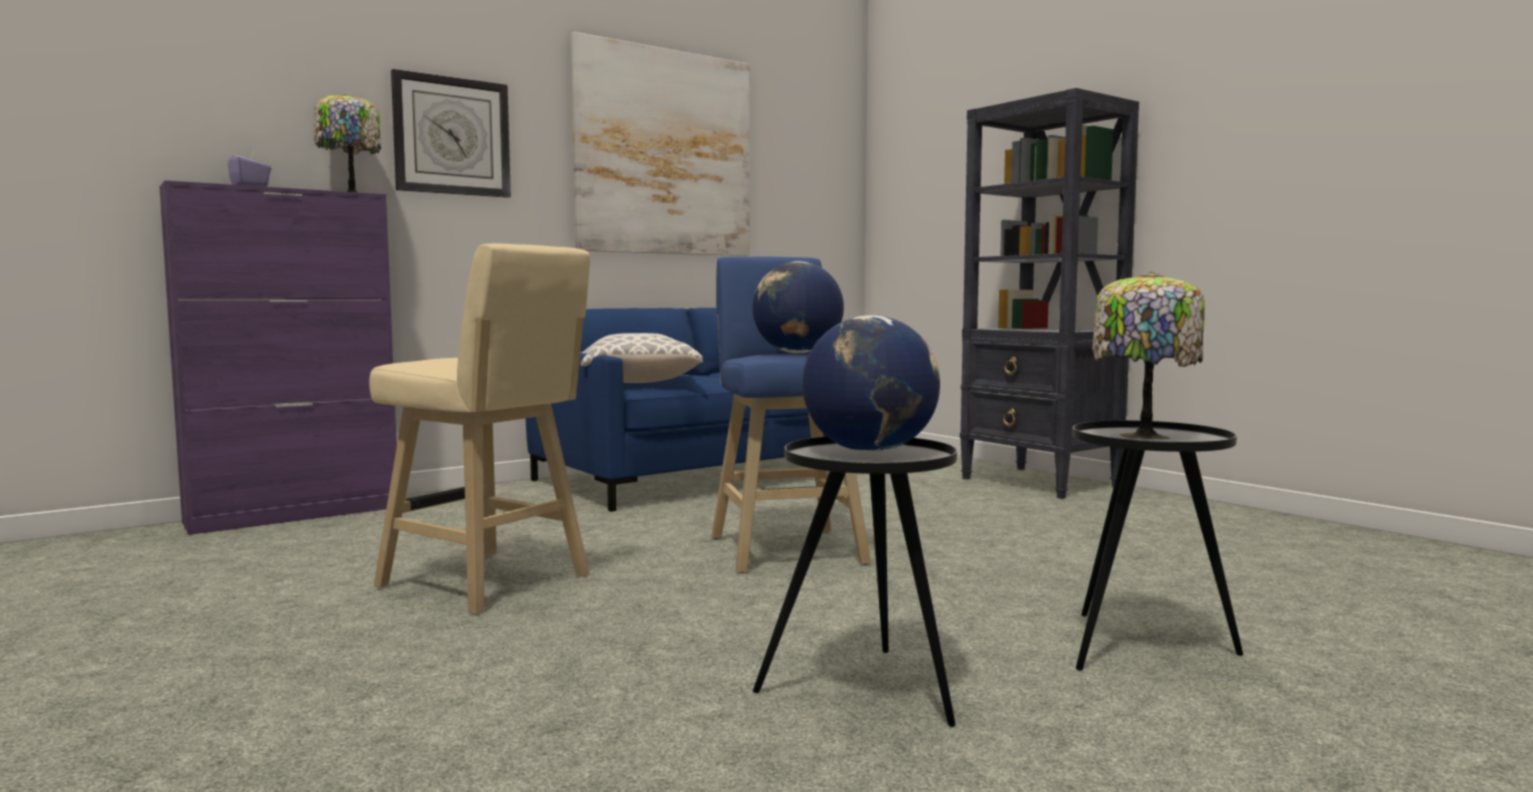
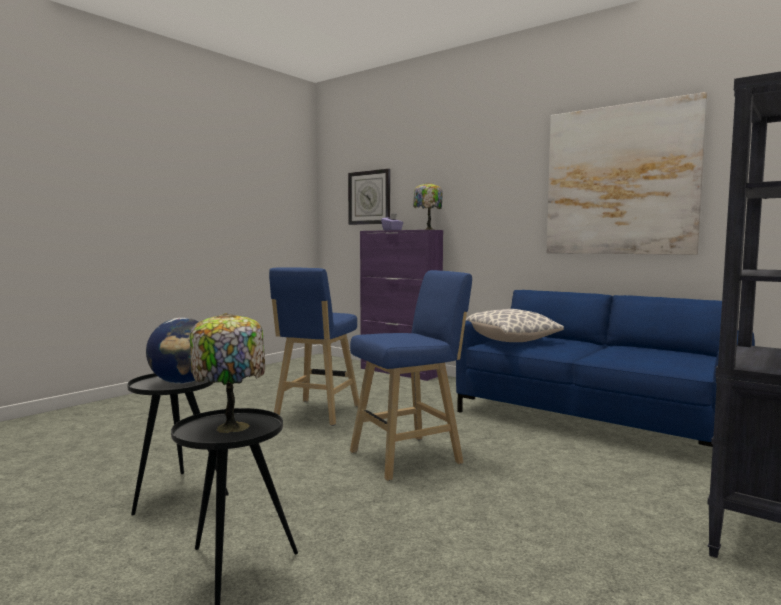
camera: 75 degrees right, 0 degrees up
beige stool [369,243,590,615] -> blue stool [269,268,359,426]
wall clock [391,69,511,198] -> wall clock moved to [348,169,390,225]
globe [752,261,844,353] -> none

